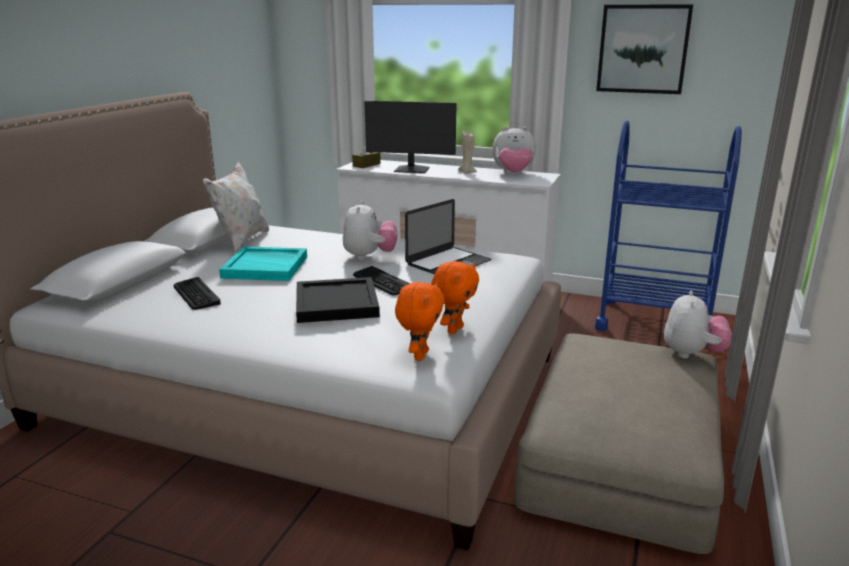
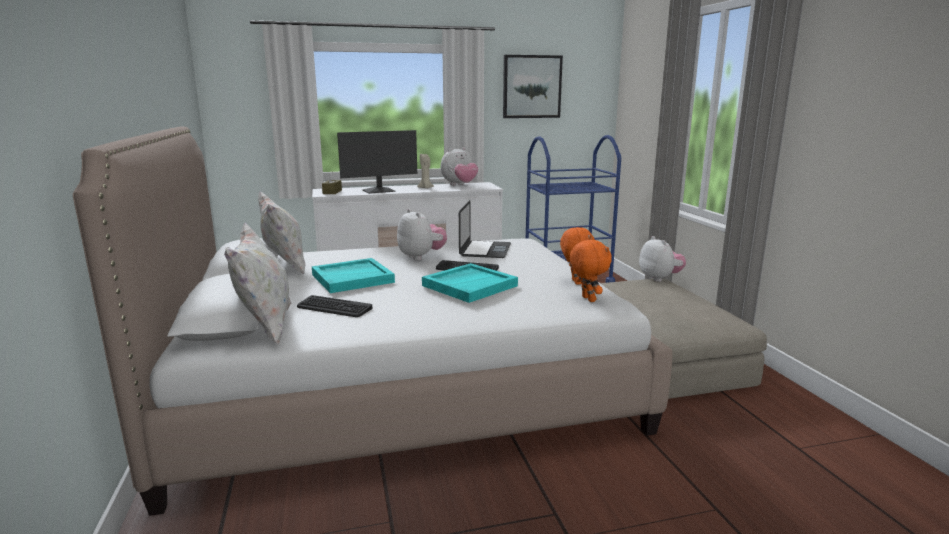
camera: 35 degrees left, 5 degrees down
black tray [296,277,380,323] -> turquoise tray [422,263,518,303]
none -> white pillow [224,222,291,344]

